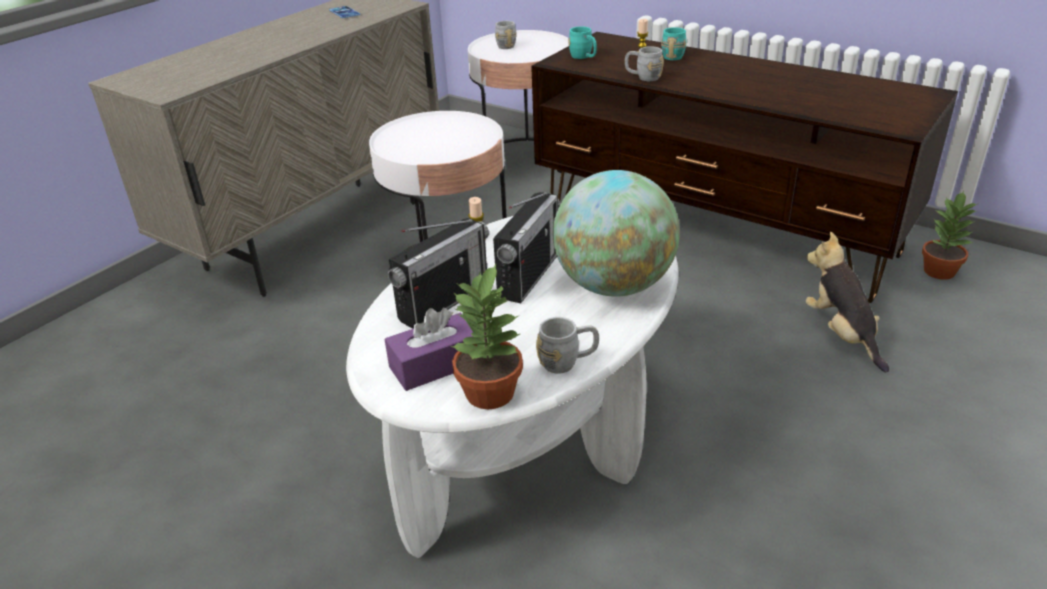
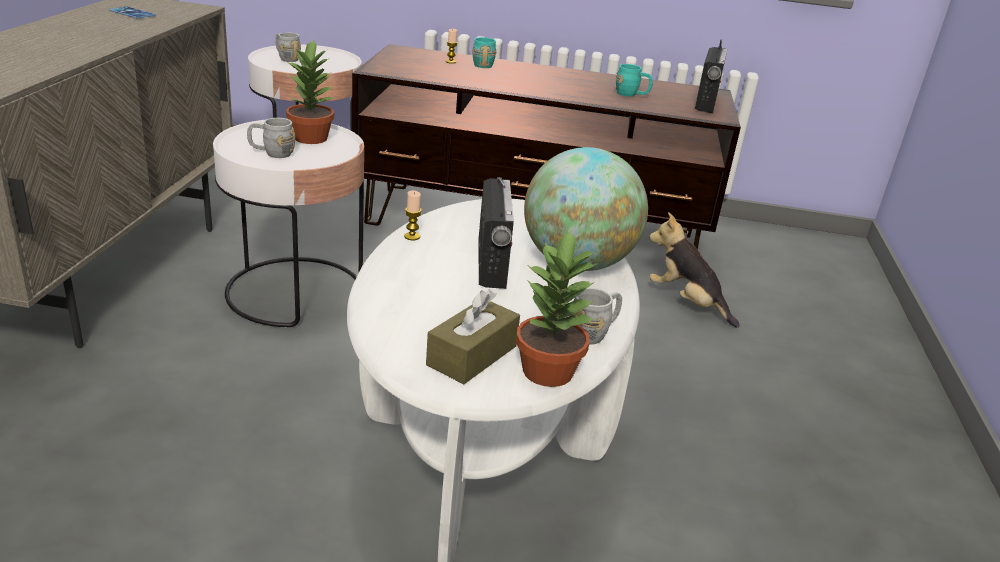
camera: 30 degrees left, 5 degrees down
purple tissue box [385,308,474,391] -> brown tissue box [426,289,520,384]
radio [388,218,489,329] -> radio moved to [695,40,727,113]
turquoise mug [568,27,597,59] -> turquoise mug moved to [616,64,653,97]
grey mug [625,46,664,81] -> grey mug moved to [247,118,295,158]
potted plant [922,191,979,280] -> potted plant moved to [286,40,336,144]

